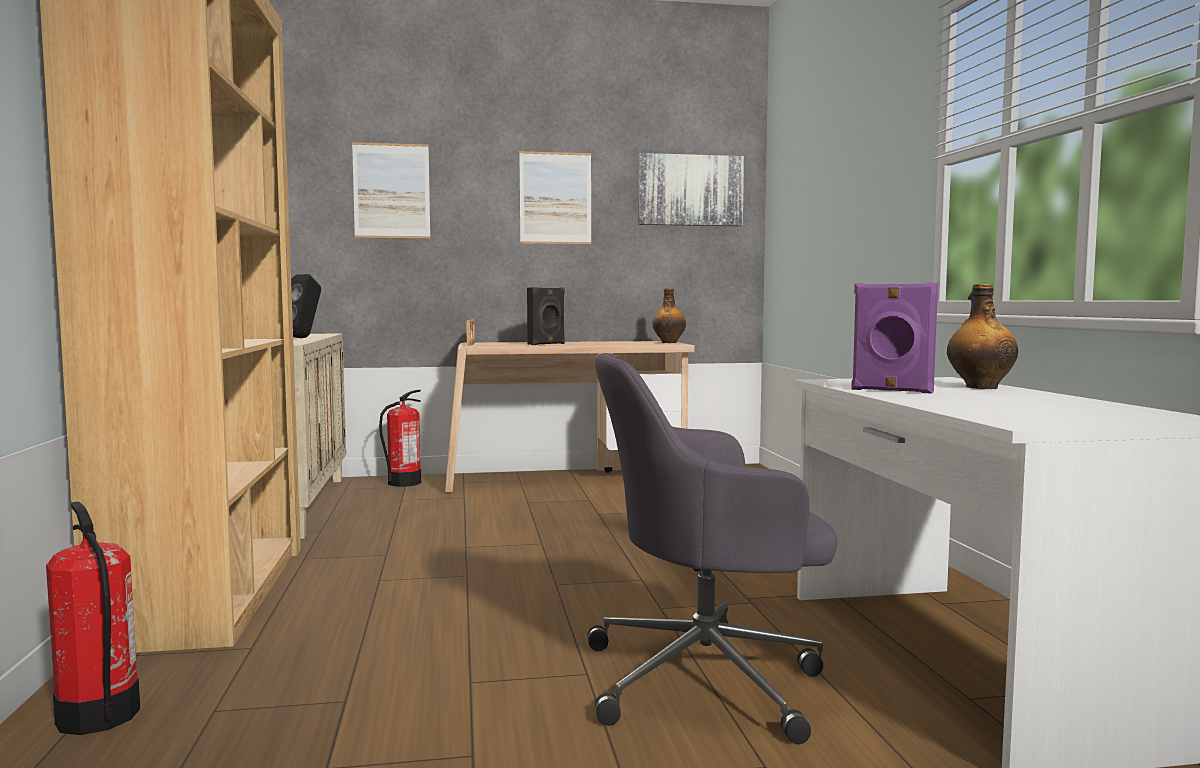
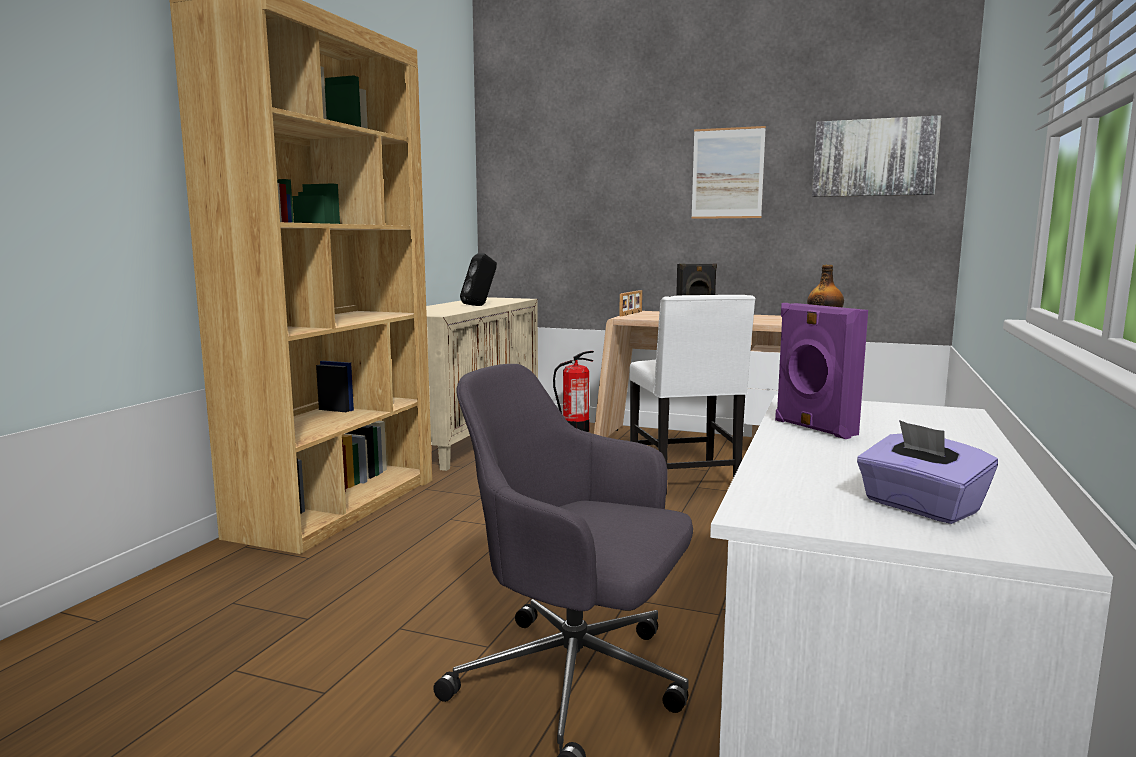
camera: 30 degrees right, 5 degrees up
fire extinguisher [46,502,140,735] -> none
picture [352,142,430,238] -> none
bottle [947,284,1018,389] -> none
none -> white chair [629,295,756,495]
none -> purple tissue box [857,420,998,524]

